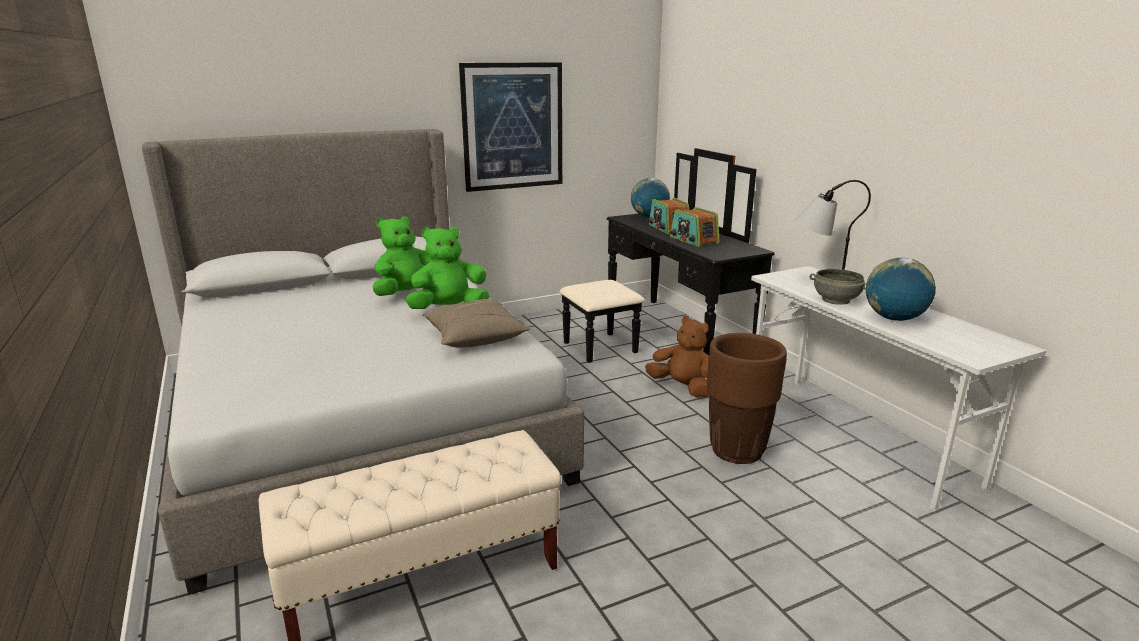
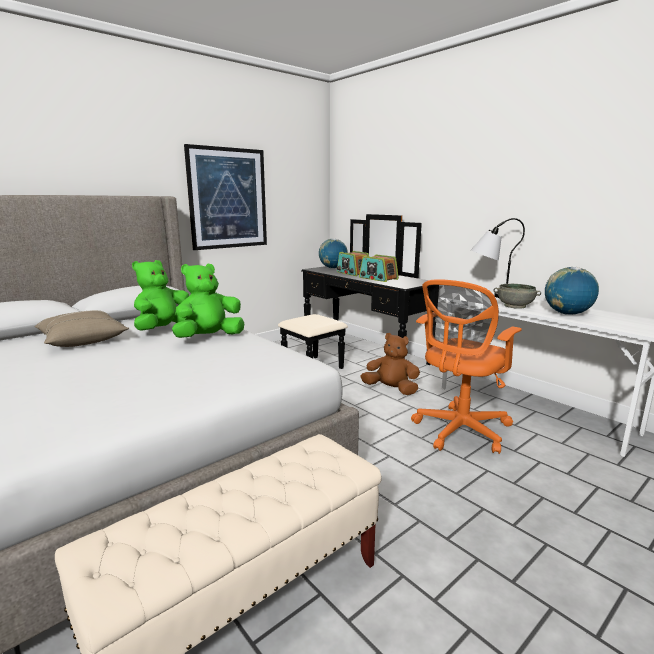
camera: 15 degrees left, 5 degrees down
beige pillow [423,299,530,347] -> beige pillow moved to [34,310,129,347]
brown planter [707,333,787,464] -> orange office chair [411,279,522,454]

